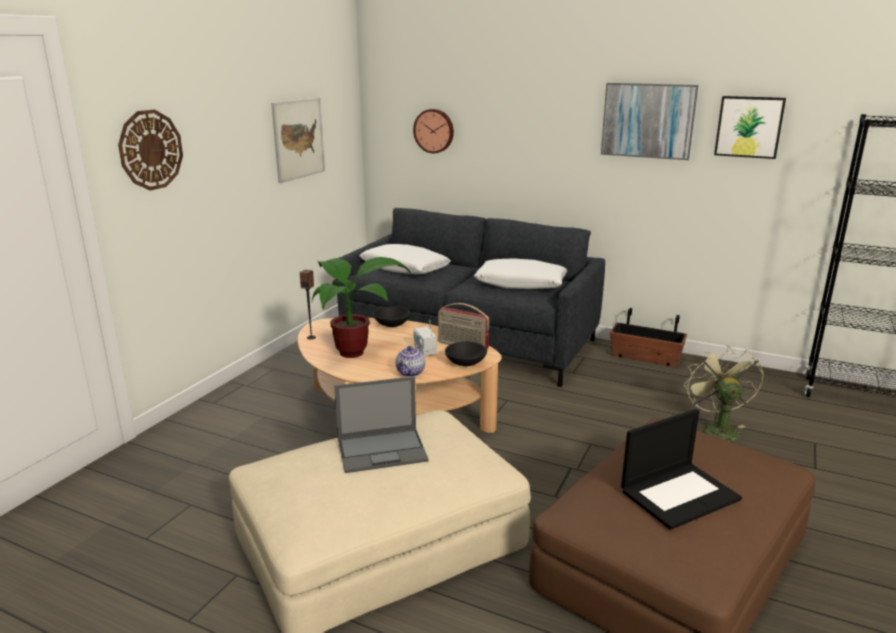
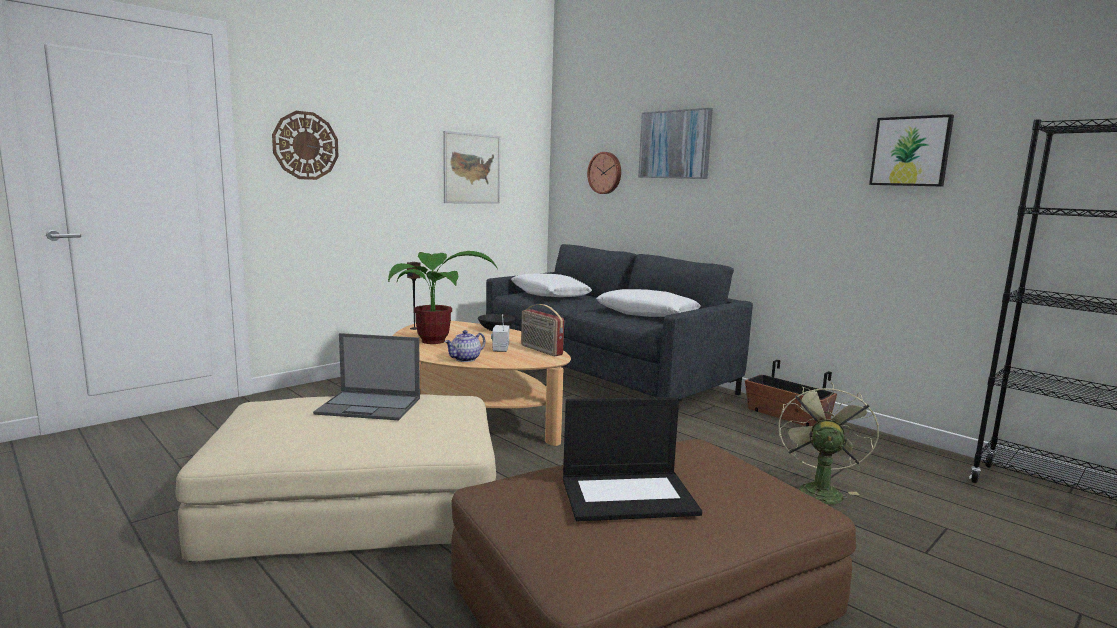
camera: 20 degrees right, 10 degrees down
black bowl [445,342,487,366] -> none
picture [601,83,698,160] -> picture moved to [638,108,713,179]

